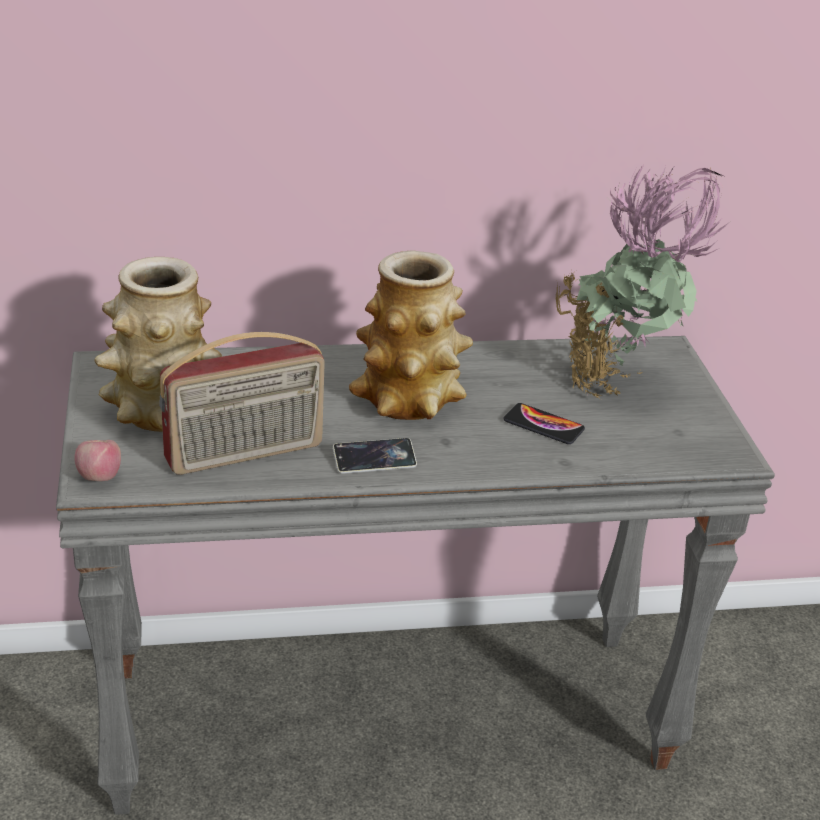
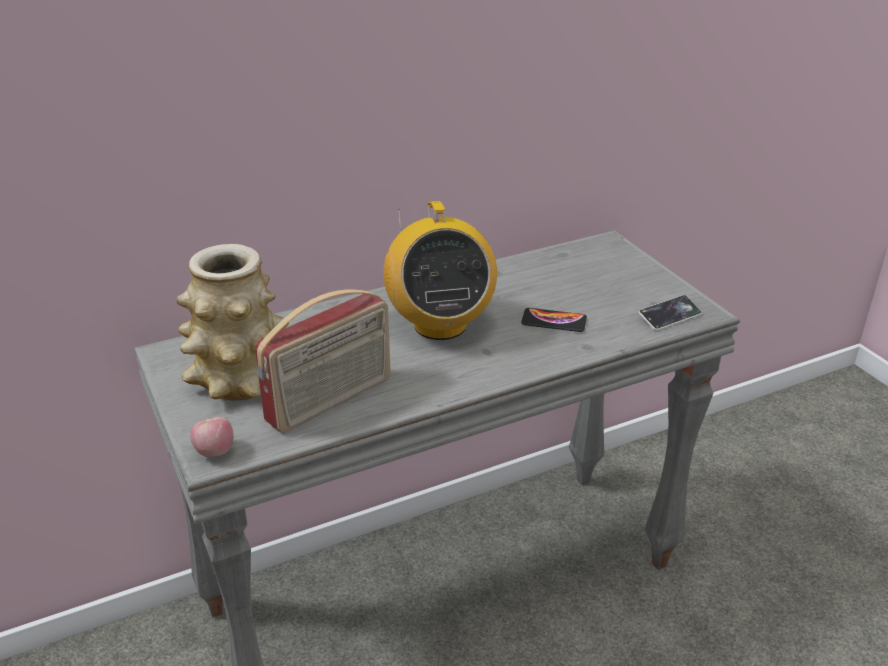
camera: 15 degrees left, 0 degrees up
phone [333,438,417,474] -> phone moved to [638,295,702,331]
vase [349,250,473,420] -> radio [383,201,497,340]
potted plant [555,160,728,399] -> none

